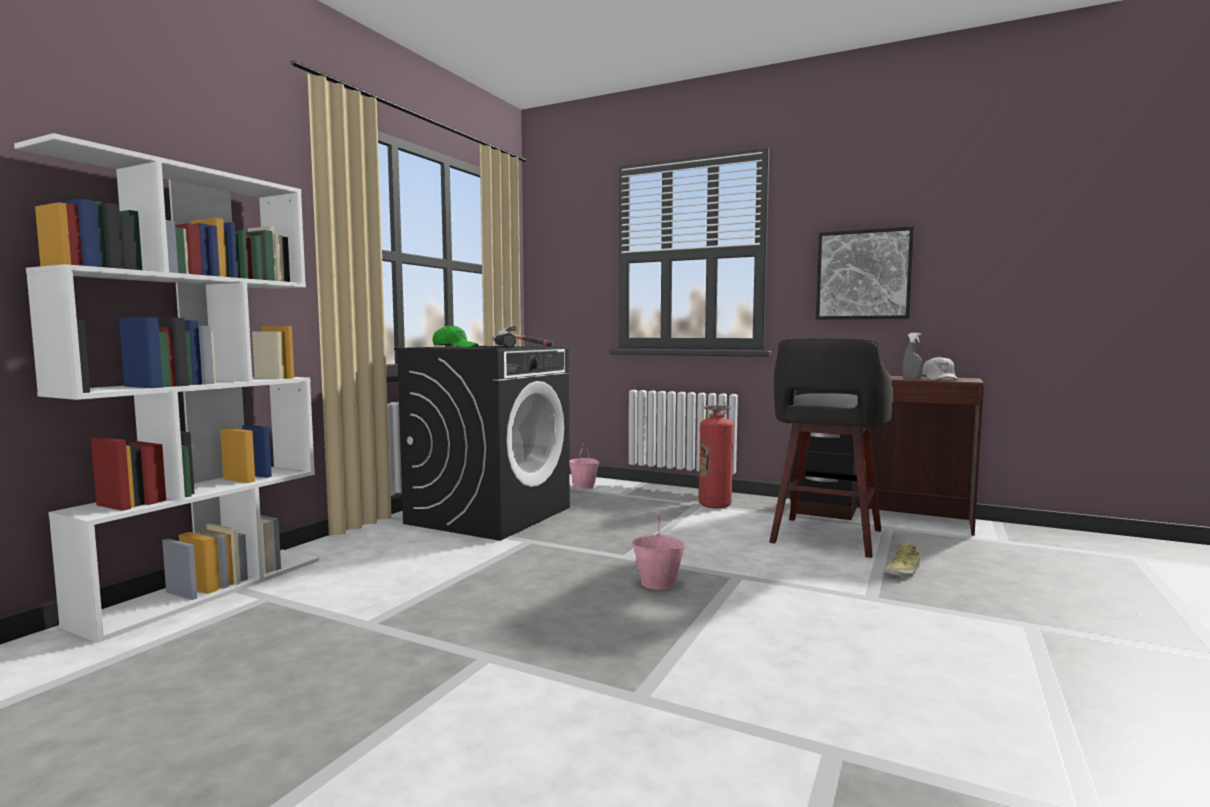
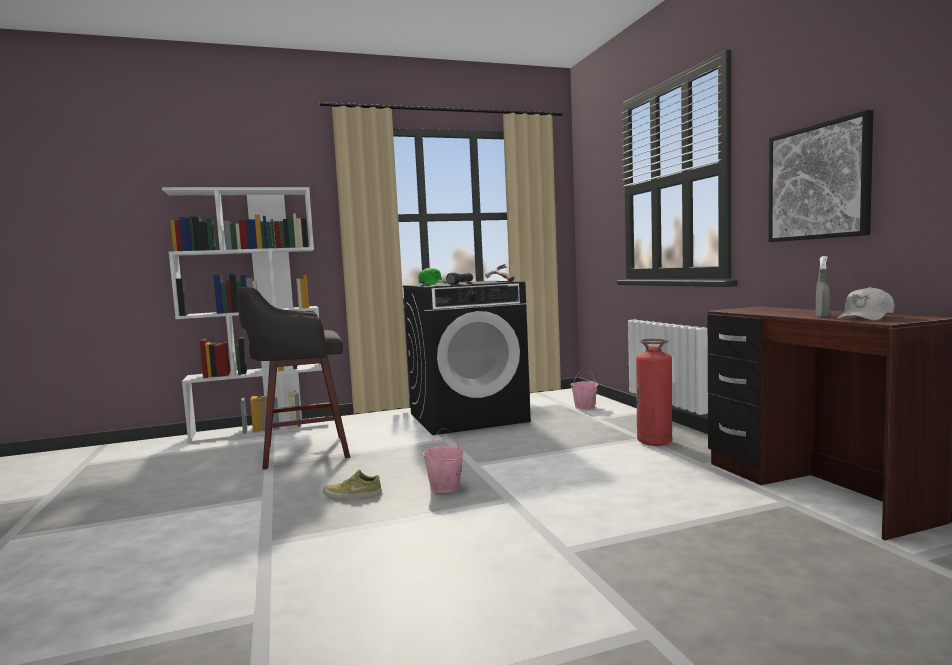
camera: 45 degrees right, 0 degrees up
grey stool [769,338,893,558] -> grey stool moved to [237,287,350,469]
beige shoe [885,542,920,577] -> beige shoe moved to [323,470,382,499]

